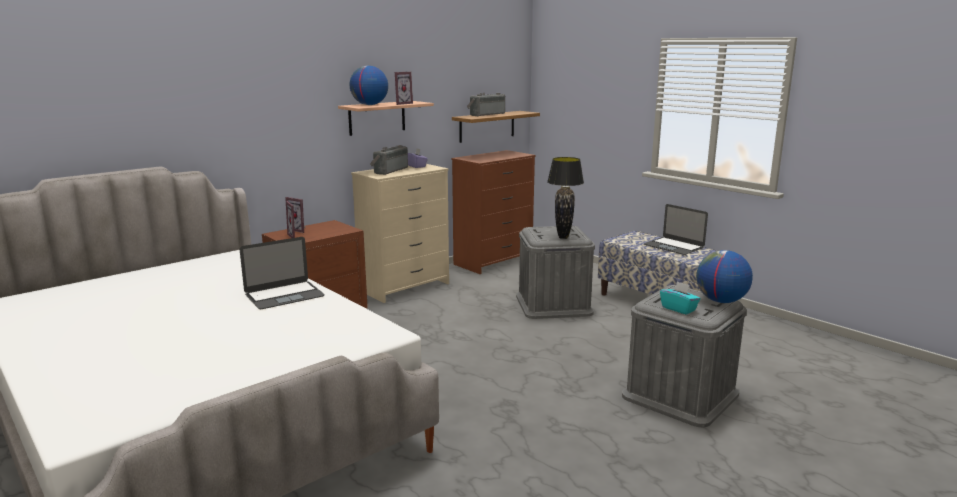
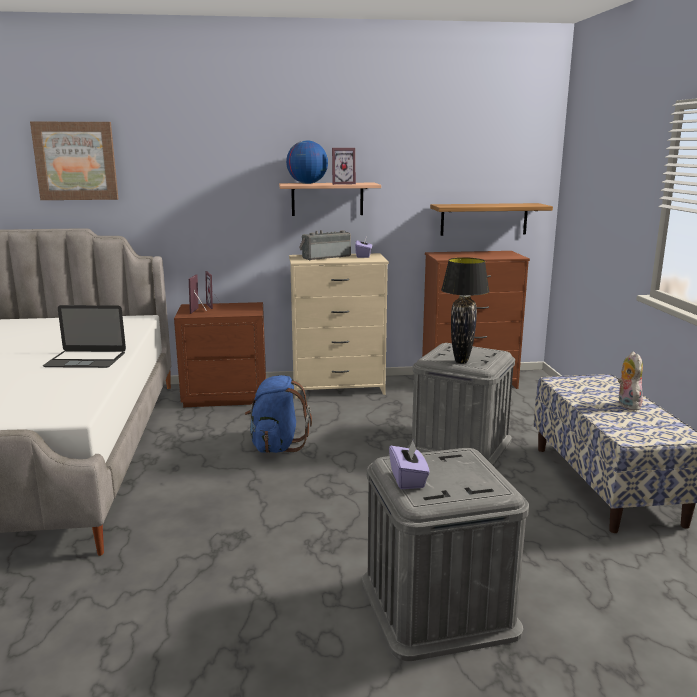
camera: 35 degrees right, 0 degrees up
radio [467,93,505,116] -> none
laptop [644,204,708,255] -> plush toy [618,351,643,411]
turquoise tissue box [660,281,700,315] -> purple tissue box [389,441,430,489]
globe [696,250,753,303] -> none
none -> picture [30,122,118,200]
none -> blue backpack [245,375,312,453]

